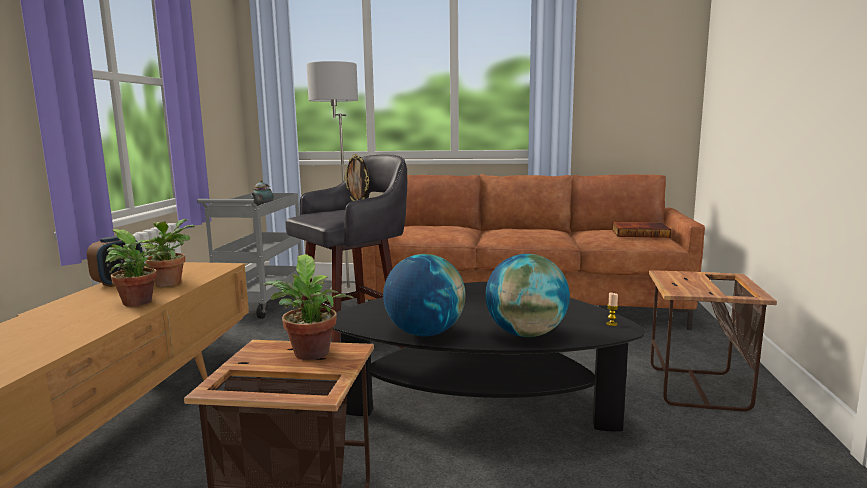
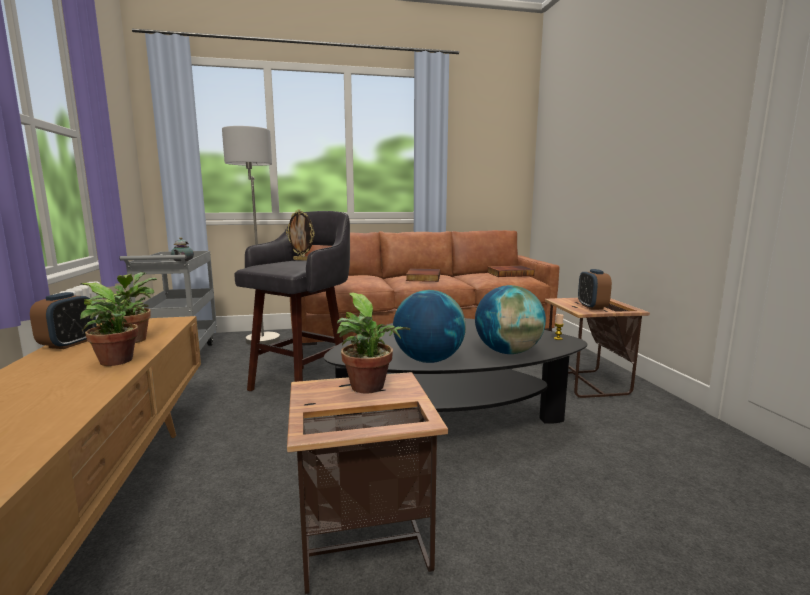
camera: 20 degrees left, 0 degrees up
none -> book [406,269,440,282]
none -> alarm clock [578,269,612,310]

